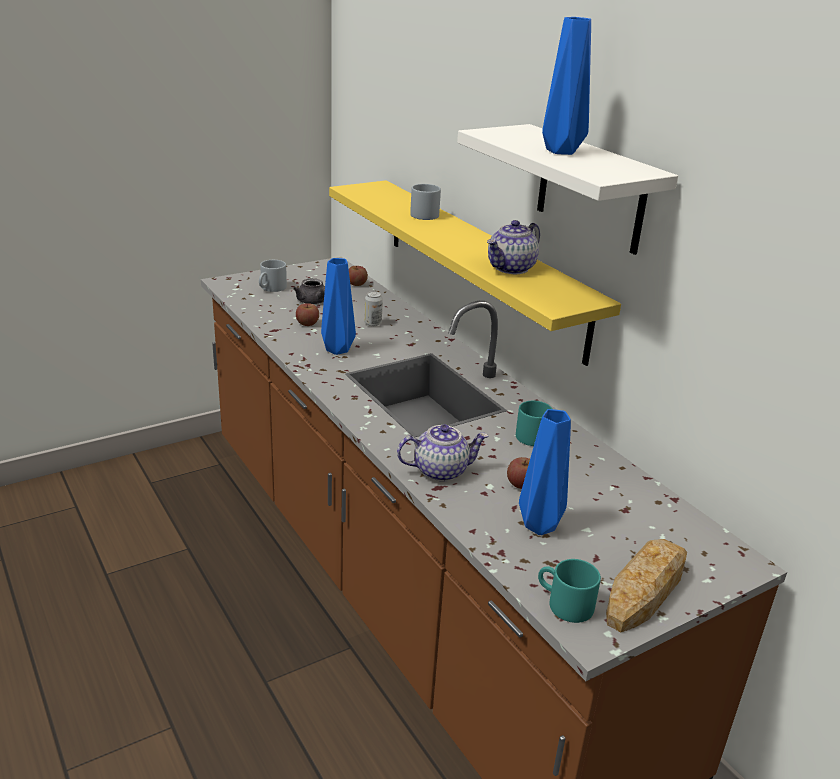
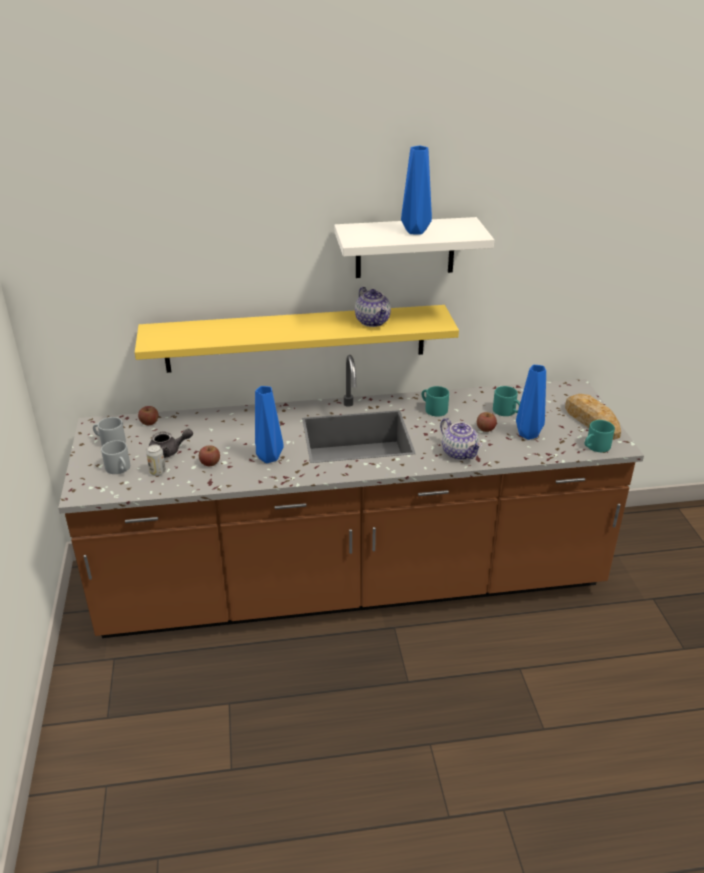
camera: 65 degrees left, 5 degrees up
can [365,291,383,326] -> can moved to [146,445,166,476]
teapot [397,424,489,482] -> teapot turned 135 degrees clockwise [440,418,482,460]
grey mug [410,184,441,220] -> grey mug moved to [93,417,126,446]
none -> turquoise mug [493,386,520,416]

